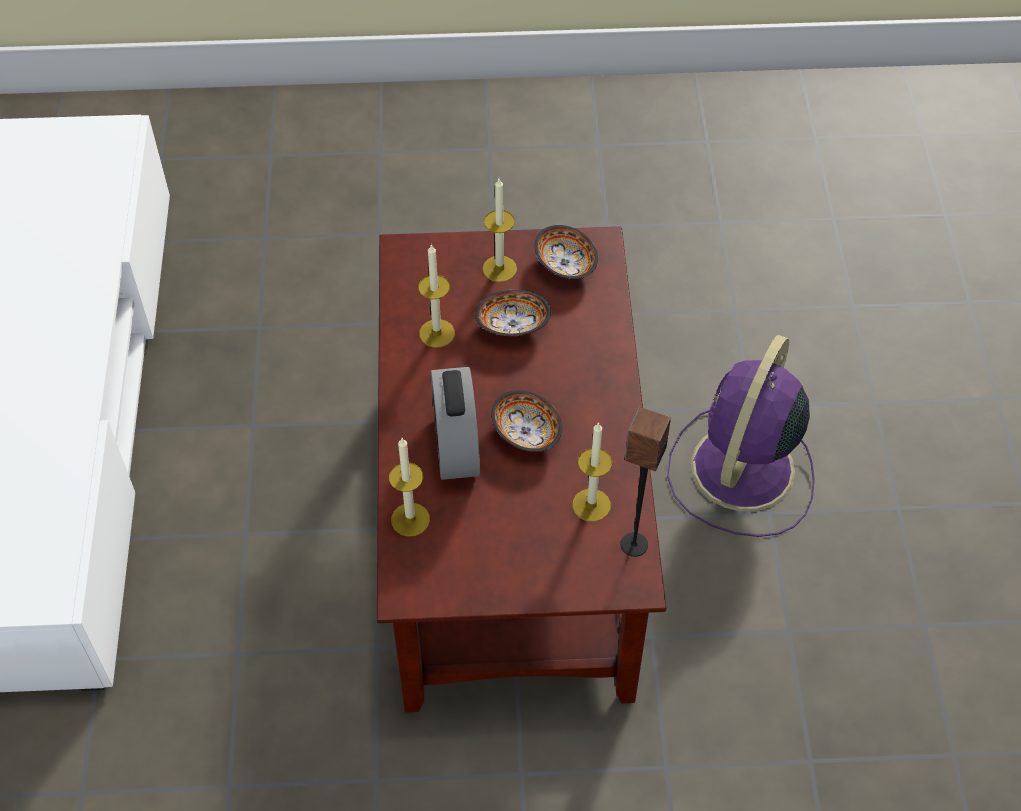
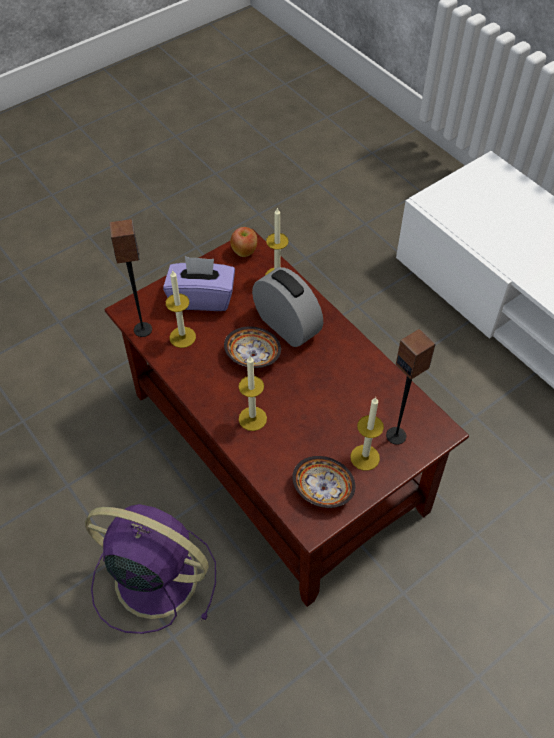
camera: 145 degrees right, 0 degrees up
candle [418,244,455,348] -> candle moved to [239,356,267,431]
bowl [475,290,551,336] -> none
purple fan [667,335,815,537] -> purple fan turned 60 degrees counterclockwise [85,504,216,634]
none -> purple tissue box [163,256,235,311]
none -> apple [230,227,257,257]
none -> speaker [386,329,436,445]

